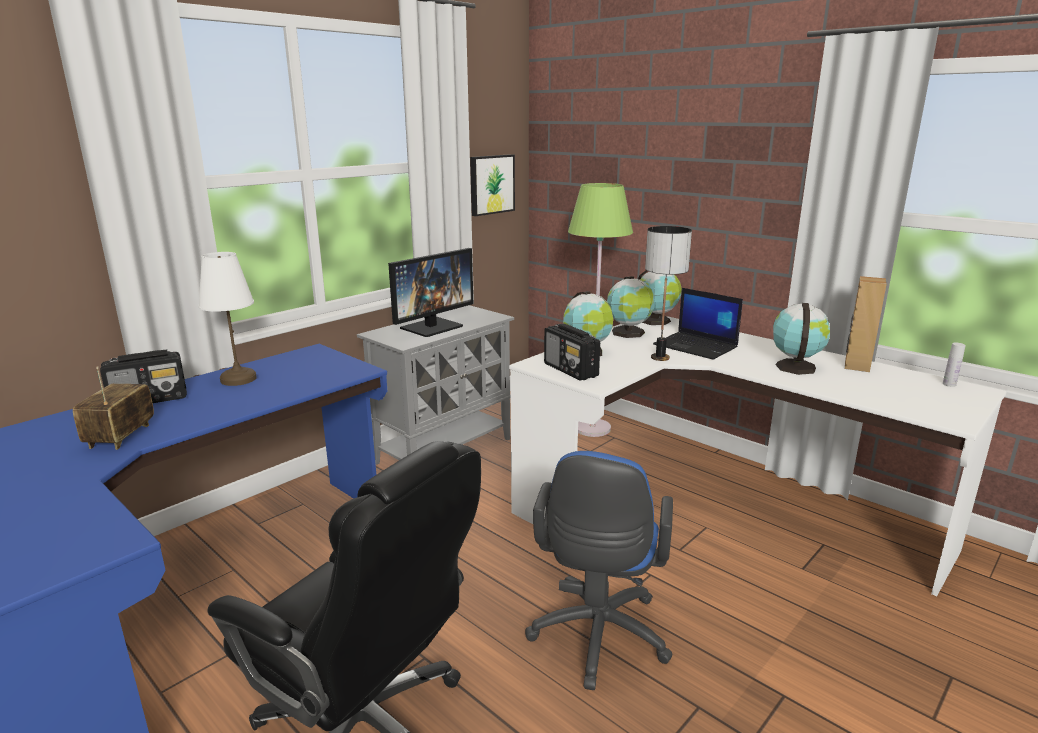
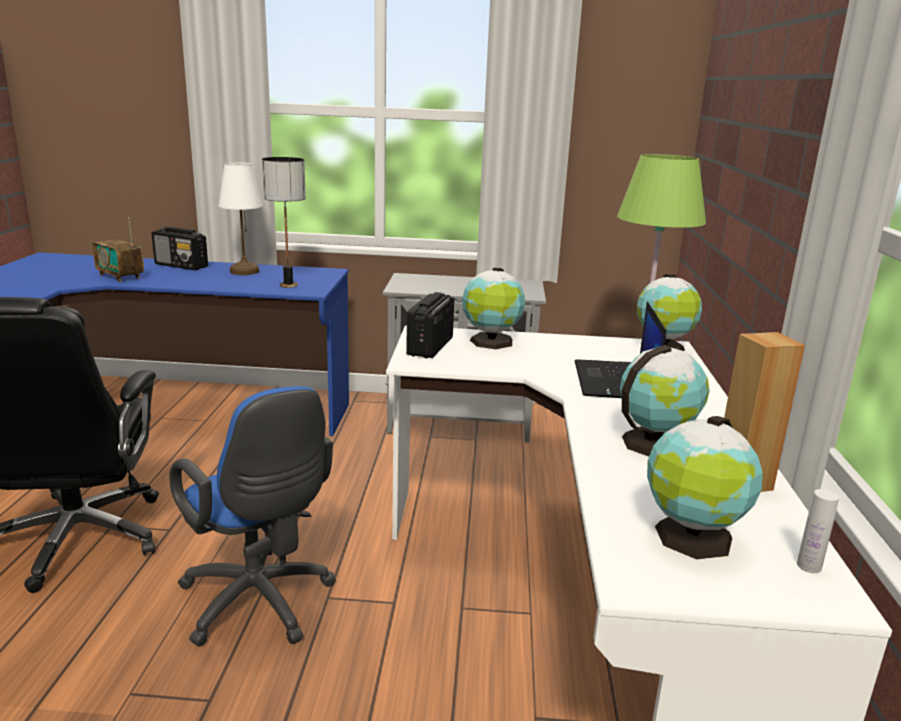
camera: 50 degrees right, 0 degrees up
radio [73,366,154,450] -> radio turned 105 degrees counterclockwise [92,217,144,282]
monitor [388,248,473,337] -> none
picture [470,154,515,216] -> none
blue office chair [525,451,673,690] -> blue office chair turned 105 degrees counterclockwise [169,386,336,646]
globe [607,276,655,338] -> globe moved to [647,416,763,559]
table lamp [645,226,692,361] -> table lamp moved to [262,157,306,288]

